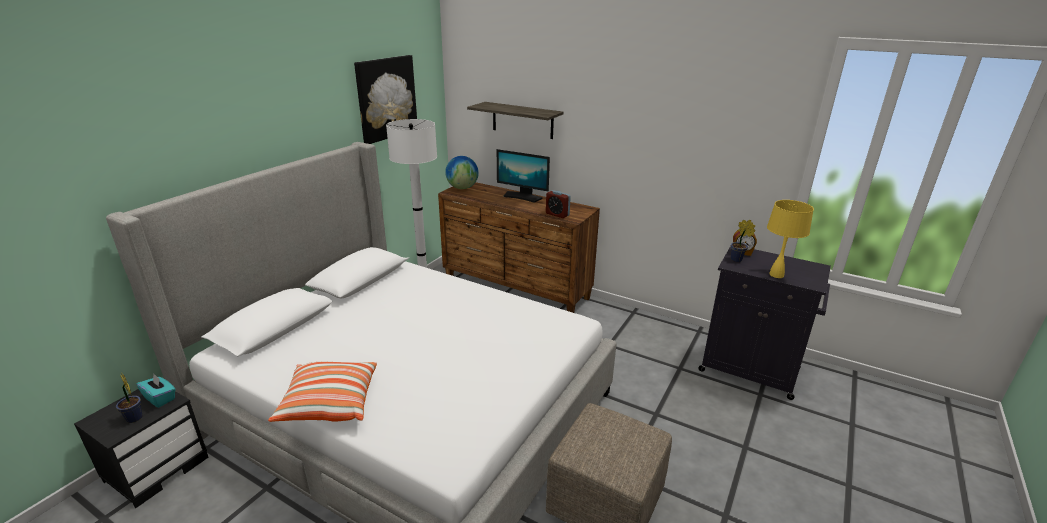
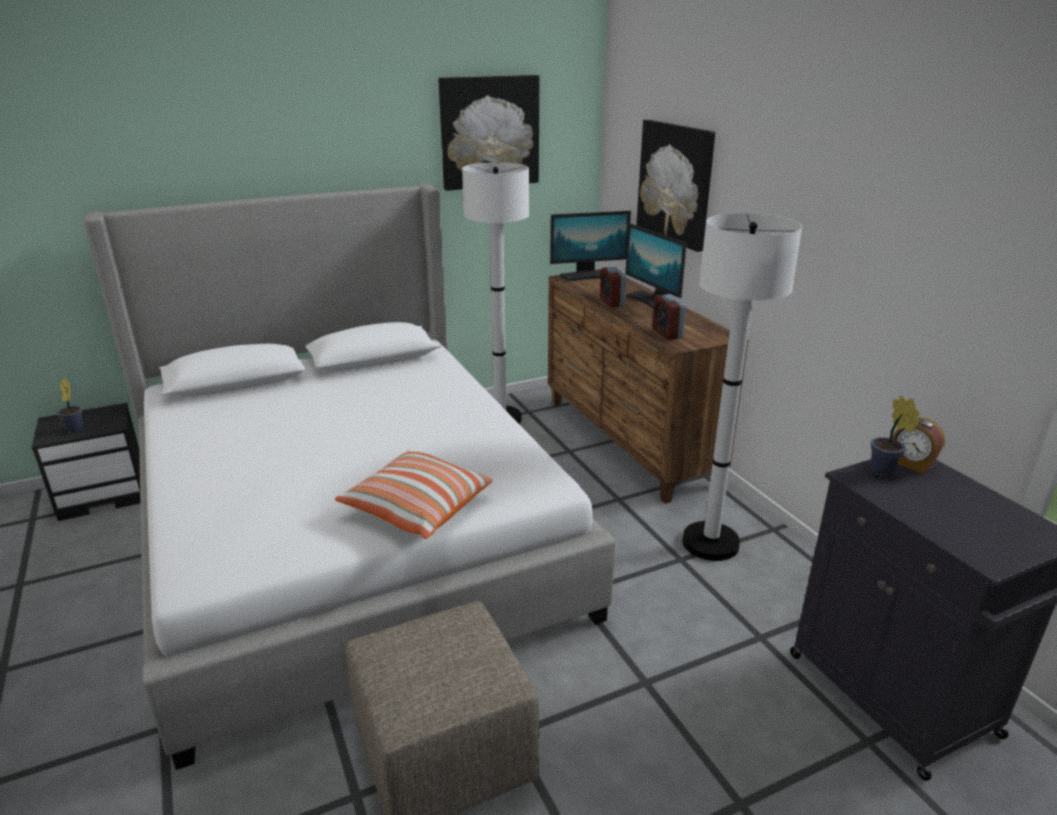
camera: 35 degrees right, 0 degrees up
turquoise tissue box [136,374,176,408] -> none
pillow [268,362,377,422] -> pillow moved to [335,450,492,539]
globe [445,156,479,189] -> monitor [550,211,631,282]
shelf [467,102,564,139] -> picture [636,120,715,252]
yellow table lamp [767,200,814,278] -> none
none -> alarm clock [600,267,626,307]
none -> white floor lamp [682,213,802,561]

